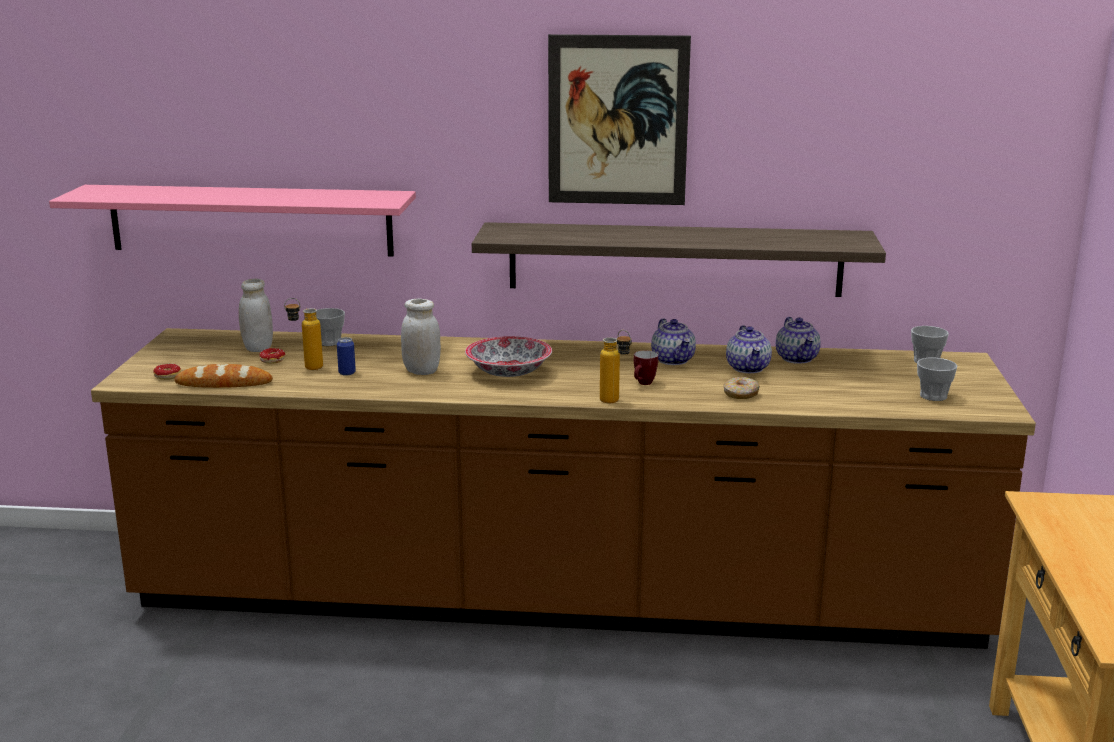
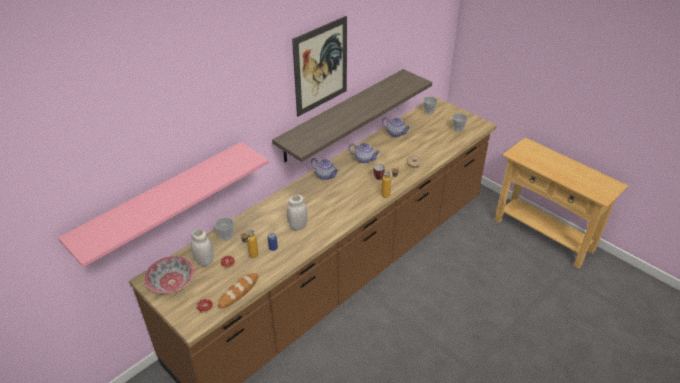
camera: 50 degrees left, 20 degrees up
bowl [465,336,552,377] -> bowl moved to [144,256,194,293]
teapot [726,325,772,373] -> teapot moved to [311,158,339,180]

